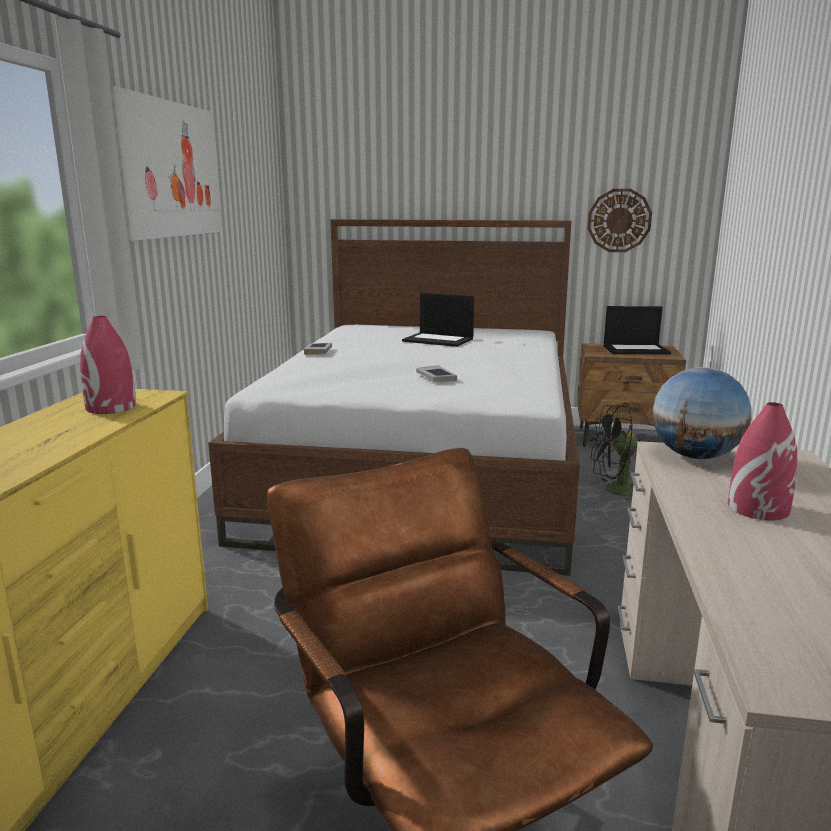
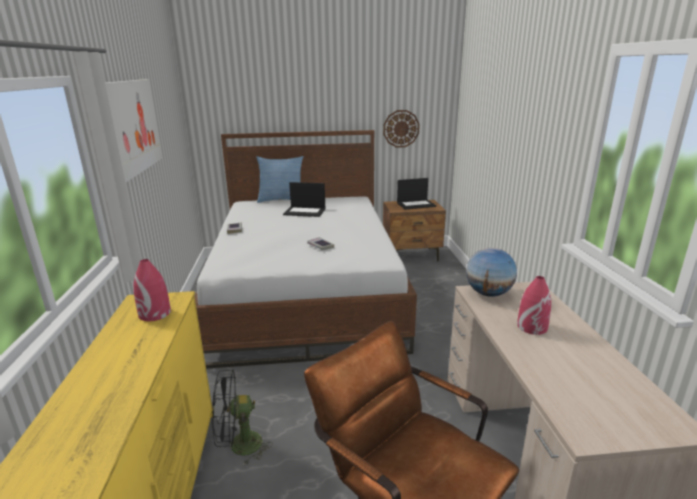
camera: 15 degrees left, 5 degrees up
black fan [590,405,641,502] -> black fan moved to [212,370,273,465]
none -> pillow [256,156,304,203]

